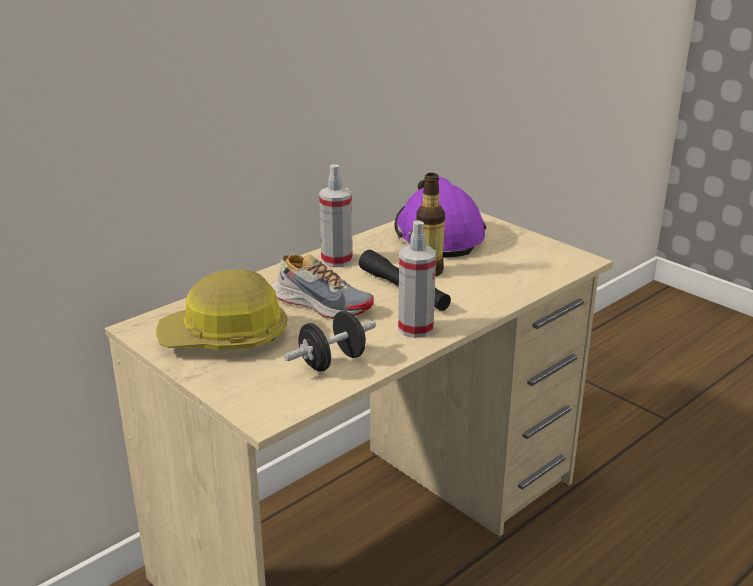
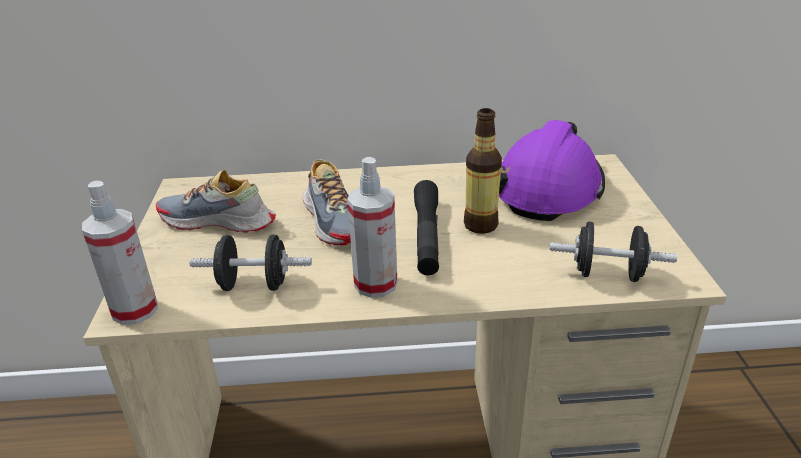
camera: 40 degrees right, 5 degrees up
hard hat [156,269,287,350] -> shoe [156,170,276,233]
spray bottle [319,164,353,267] -> spray bottle moved to [82,181,158,325]
none -> black dumbbell [549,222,677,282]

